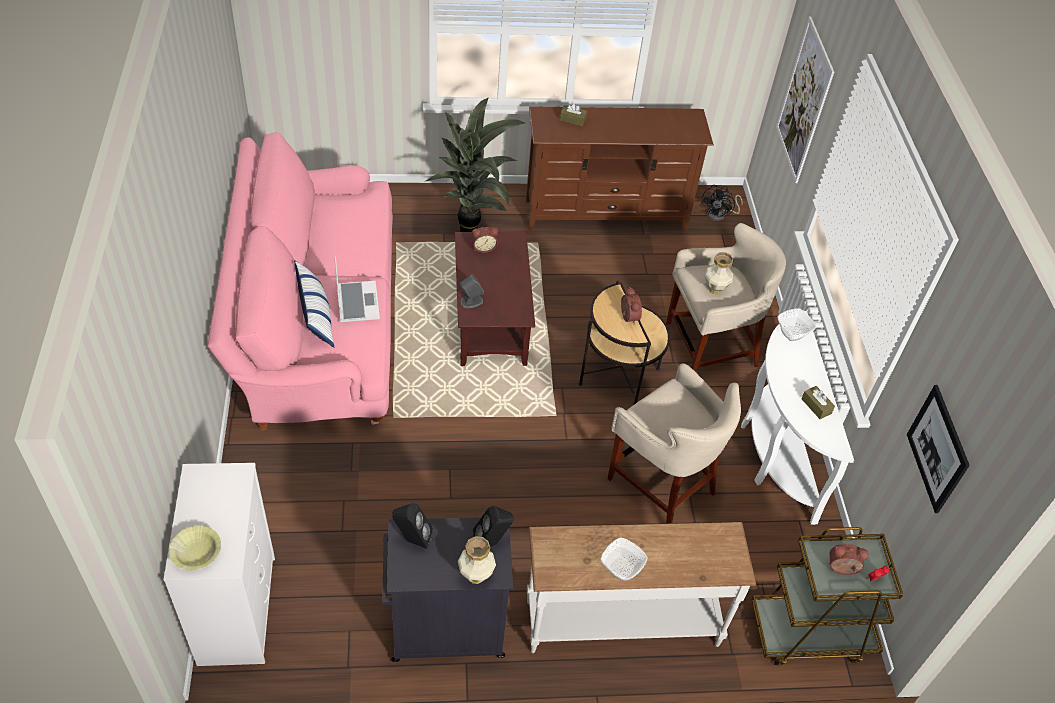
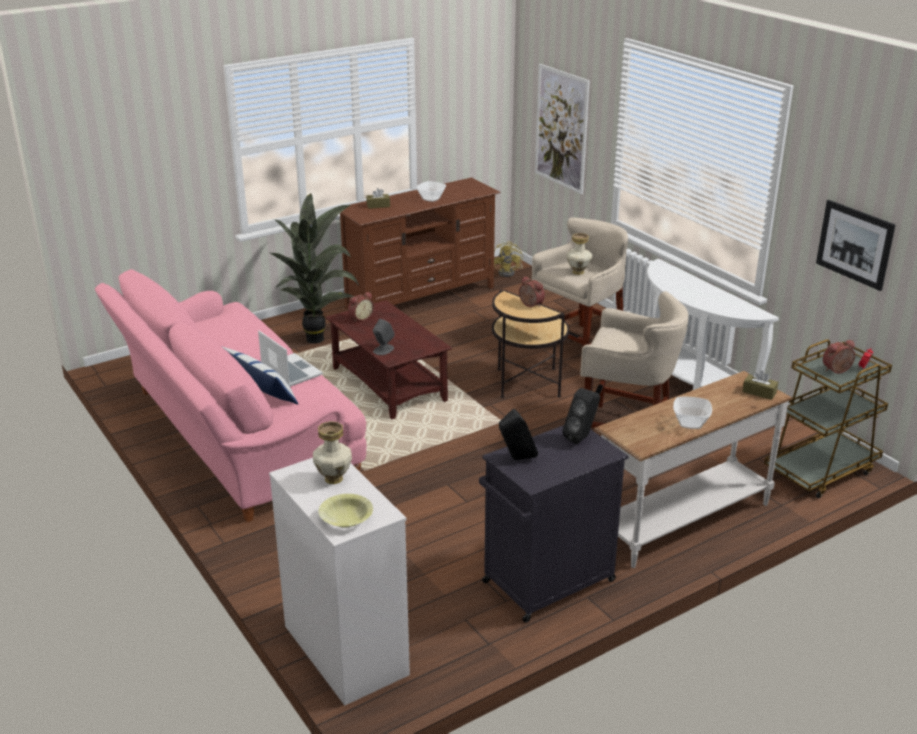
camera: 25 degrees left, 20 degrees down
vase [458,536,496,584] -> vase moved to [313,421,352,484]
black fan [701,185,743,221] -> yellow fan [494,241,523,277]
bowl [777,308,816,341] -> bowl moved to [416,181,446,202]
brown tissue box [801,386,835,419] -> brown tissue box moved to [742,370,778,400]

